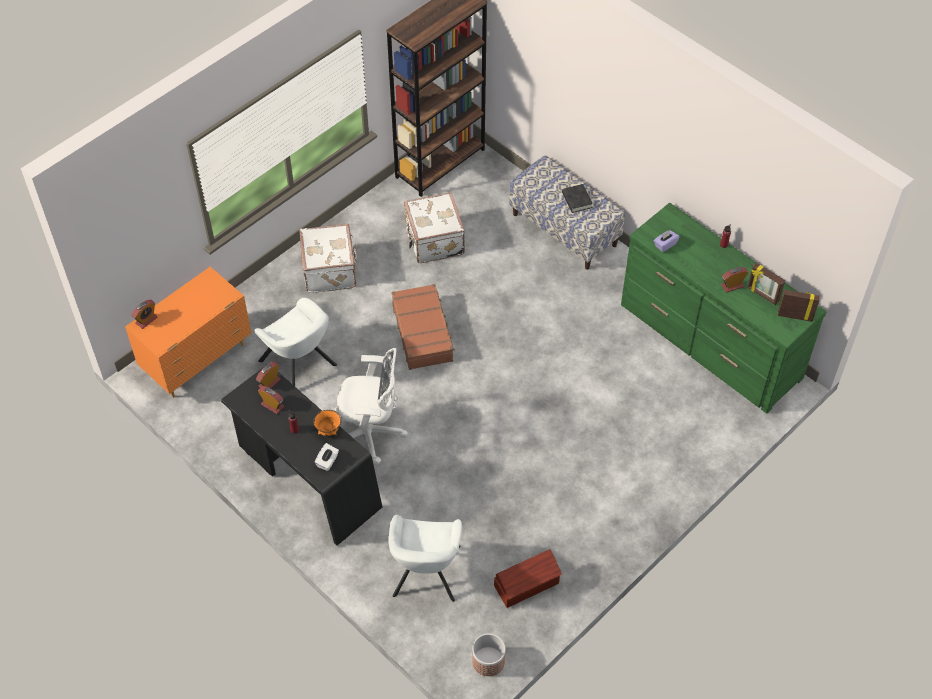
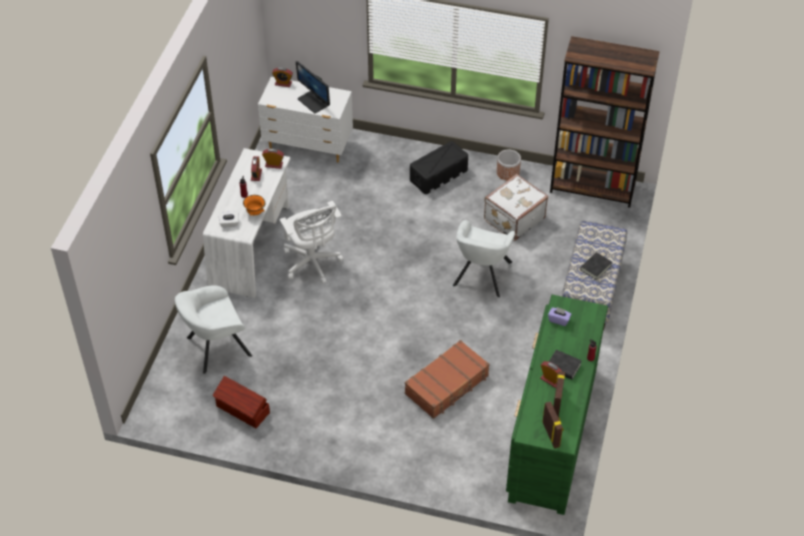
camera: 60 degrees right, 5 degrees down
orange dresser [125,267,251,398] -> white dresser [258,77,353,162]
black desk [221,363,382,546] -> white desk [203,148,291,298]
white armchair [254,298,337,386] -> white armchair moved to [453,220,515,297]
white suitcase [299,224,357,293] -> black storage box [410,141,468,194]
brown suitcase [392,284,455,370] -> brown suitcase moved to [405,340,490,419]
planter [472,633,506,676] -> planter moved to [497,149,521,181]
none -> monitor [296,61,330,113]
none -> black book [549,350,582,380]

